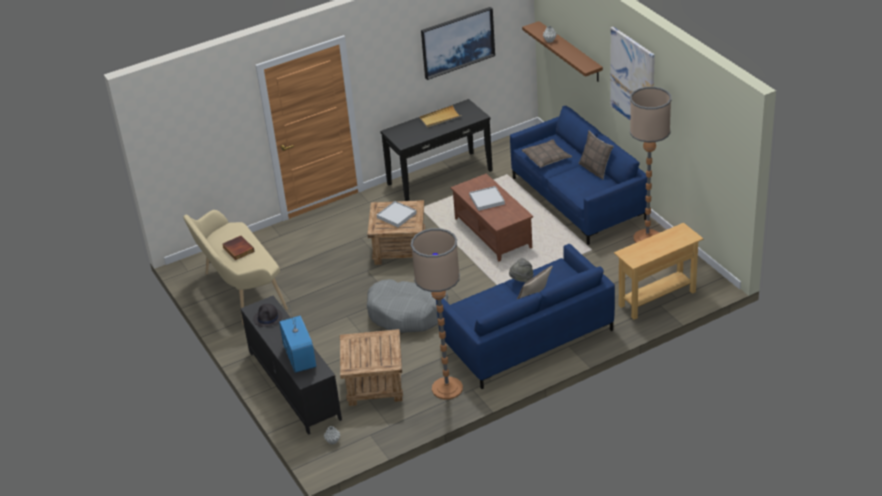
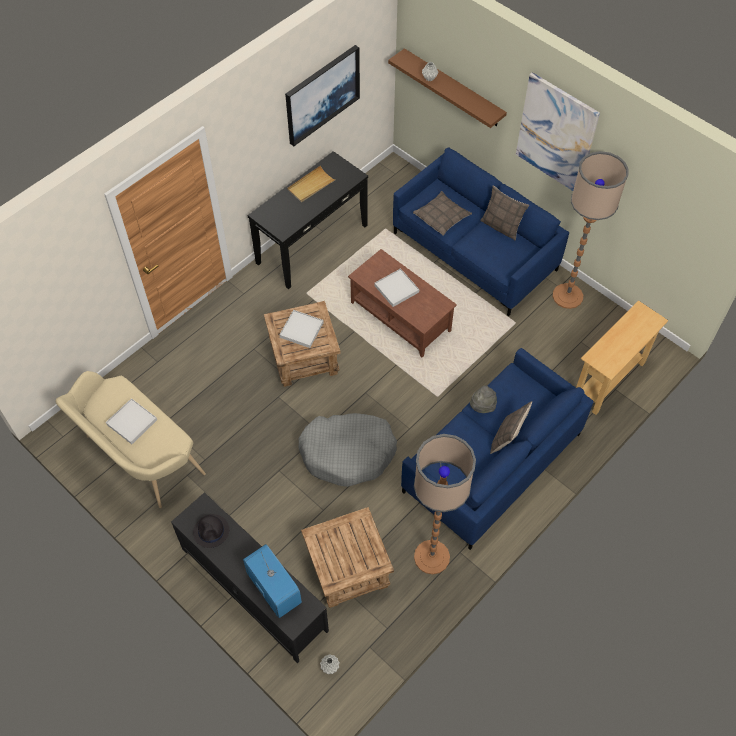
camera: 20 degrees left, 20 degrees up
book [222,236,254,260] -> white tray [106,398,157,444]

